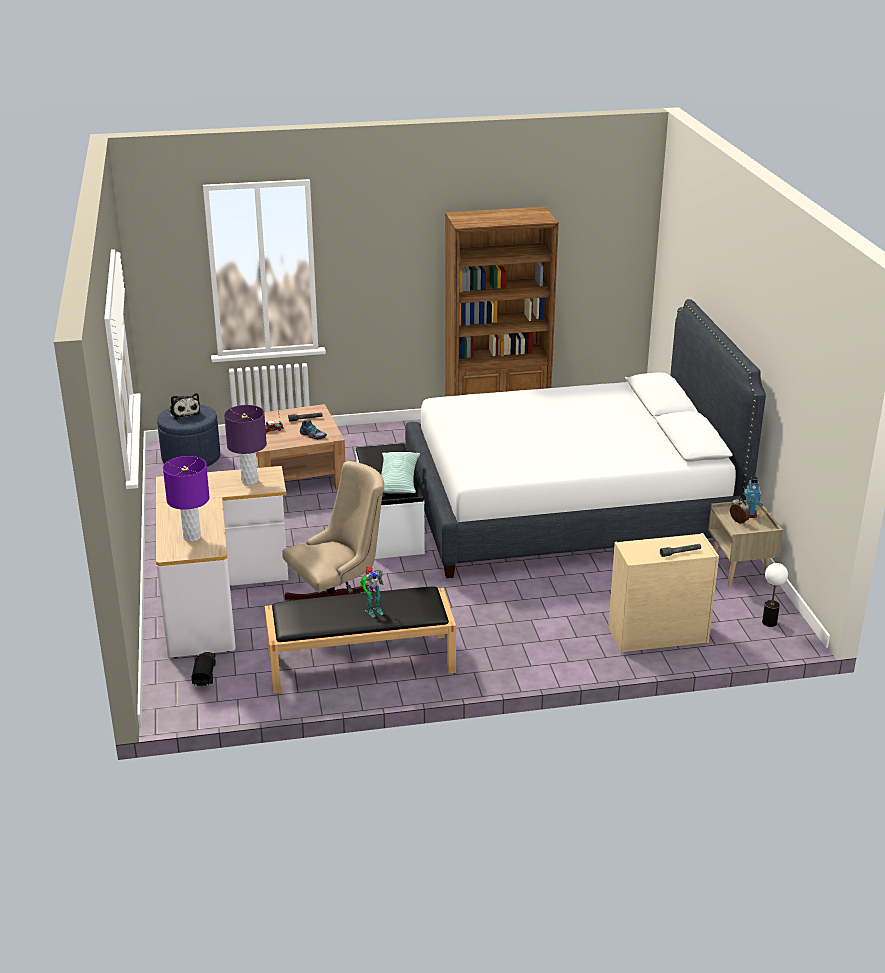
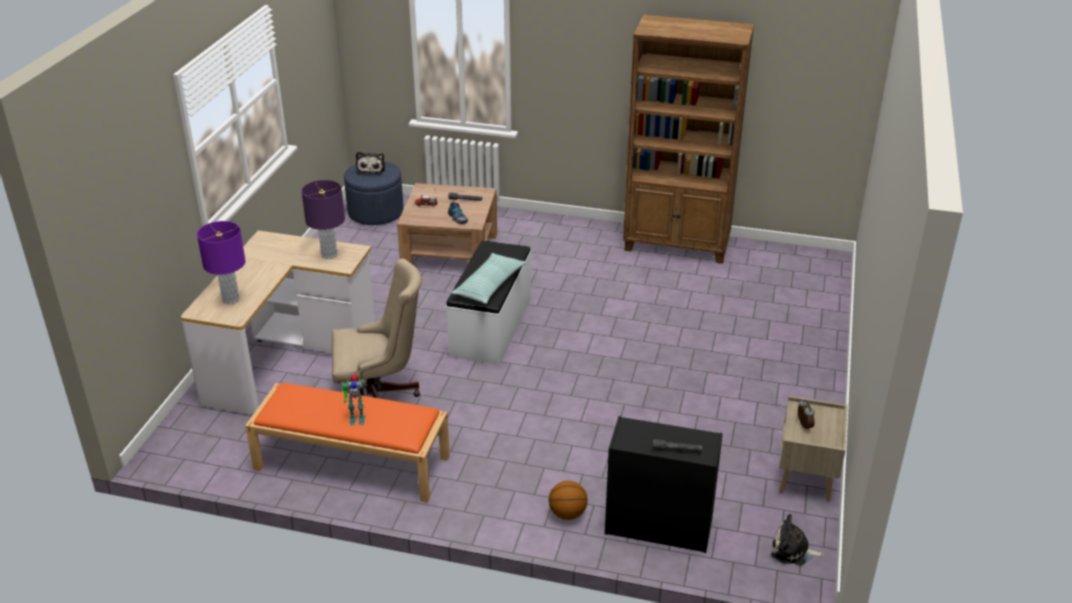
camera: 25 degrees right, 5 degrees up
toy truck [191,652,216,686] -> none
black bench [265,586,456,693] -> orange bench [245,383,450,503]
white bed [405,299,766,578] -> none
beige dresser [608,533,719,653] -> black dresser [605,416,723,553]
toy robot [744,477,763,518] -> none
table lamp [762,563,788,627] -> plush toy [771,514,824,566]
none -> basketball [549,481,588,520]

